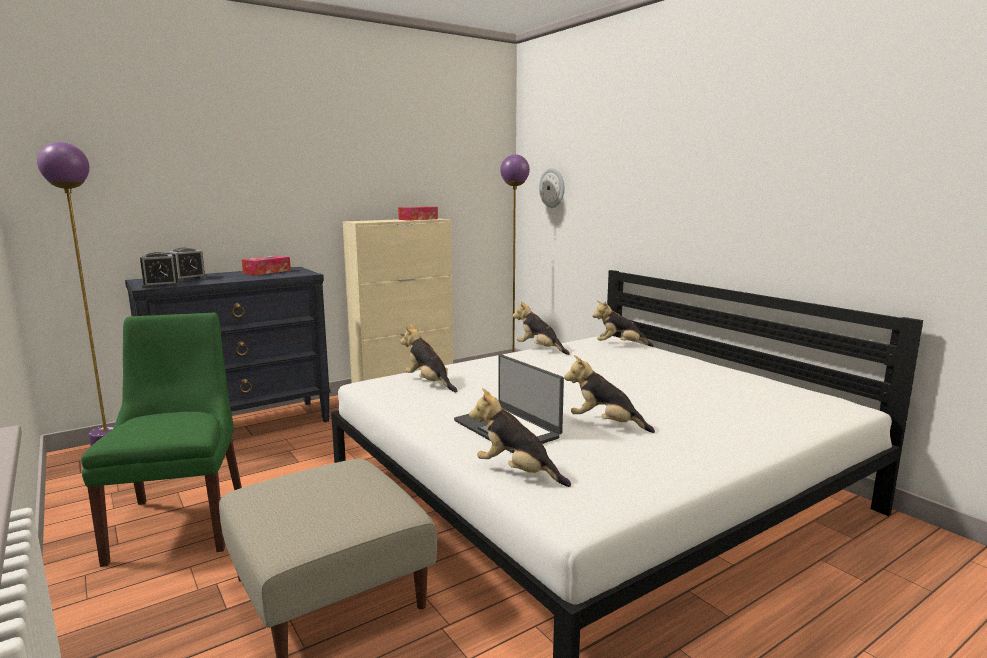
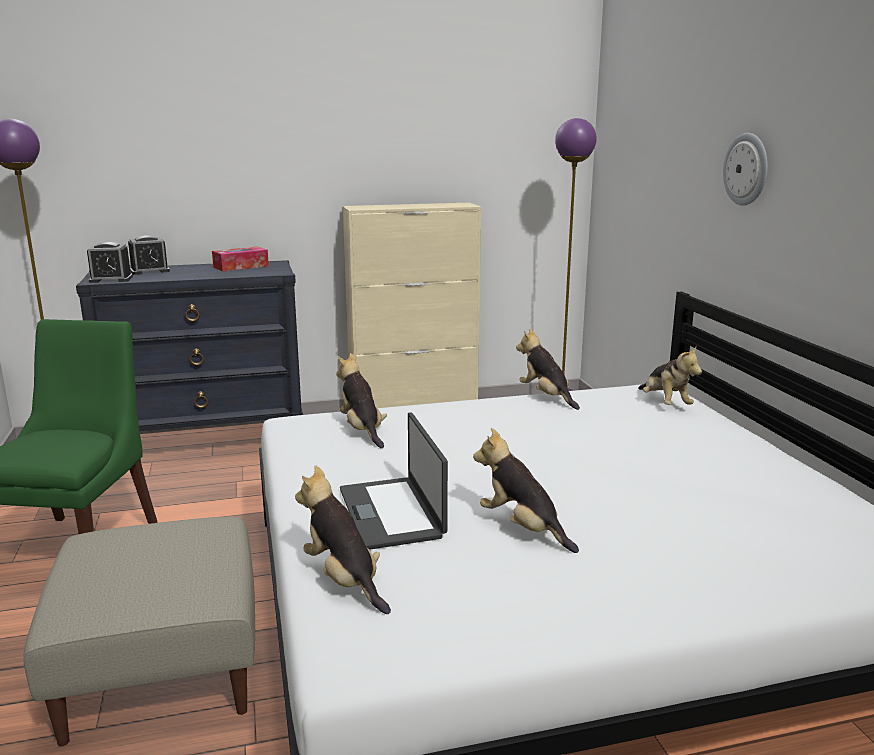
camera: 20 degrees right, 5 degrees up
tissue box [398,206,438,221] -> none
wall clock [539,168,564,208] -> wall clock moved to [723,133,768,206]
plush toy [593,300,653,347] -> plush toy turned 135 degrees counterclockwise [638,345,702,405]

